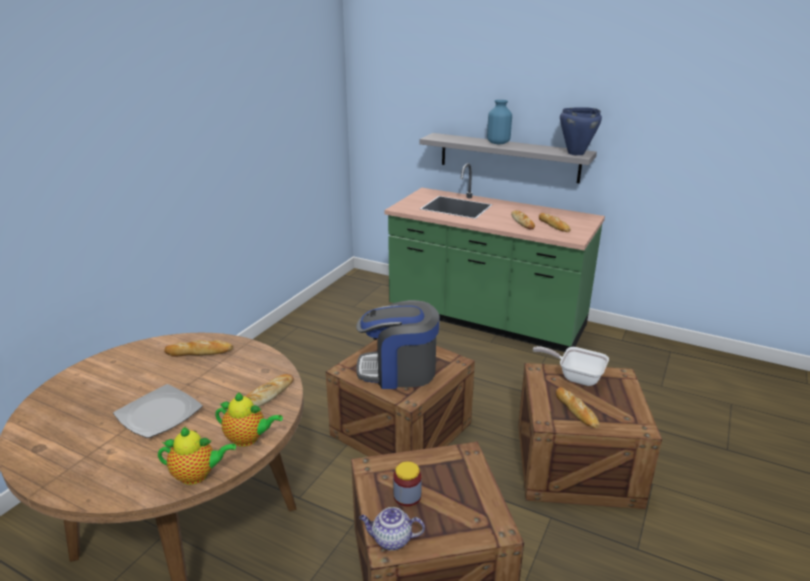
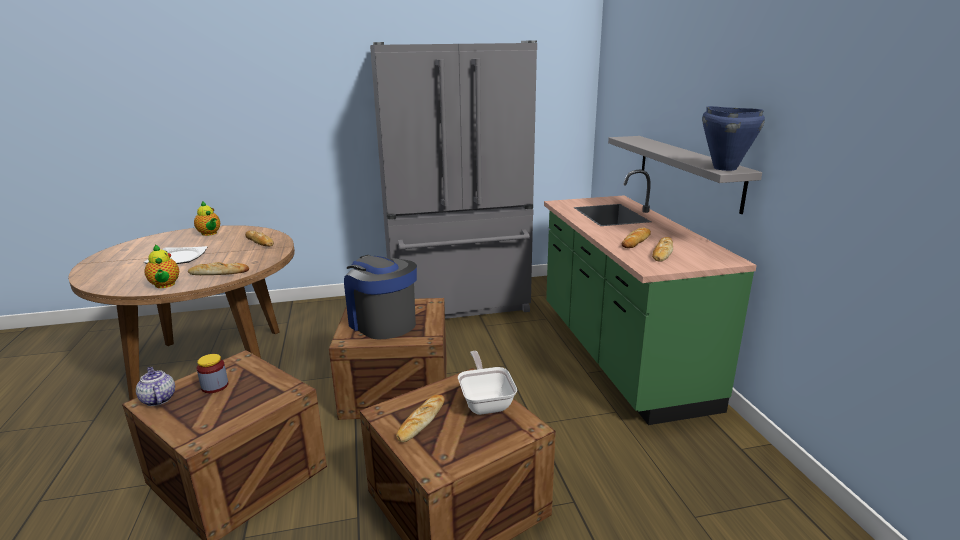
camera: 50 degrees right, 5 degrees down
teapot [158,427,236,485] -> teapot moved to [194,201,220,236]
blue vase [487,100,512,144] -> none
none -> grey fridge [370,40,537,319]

